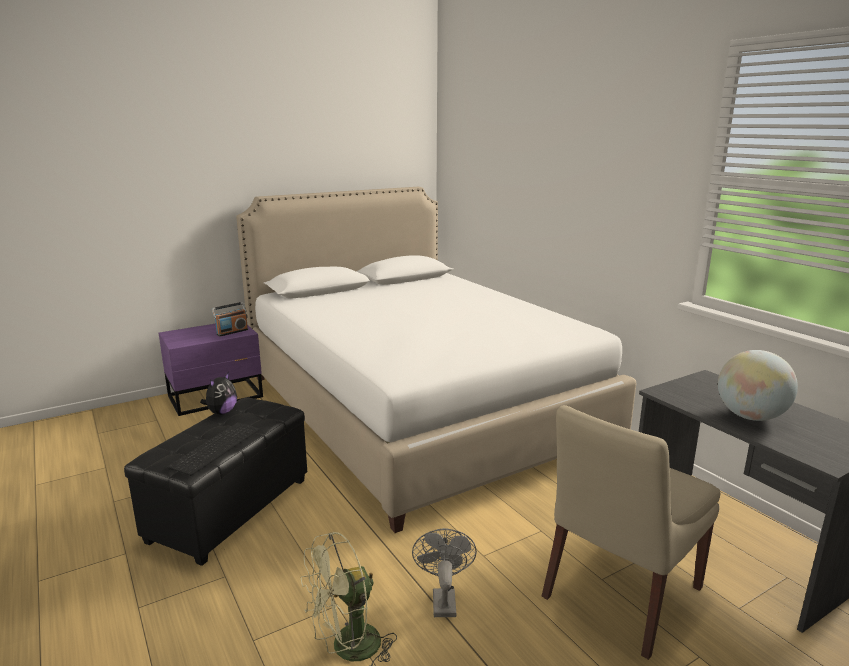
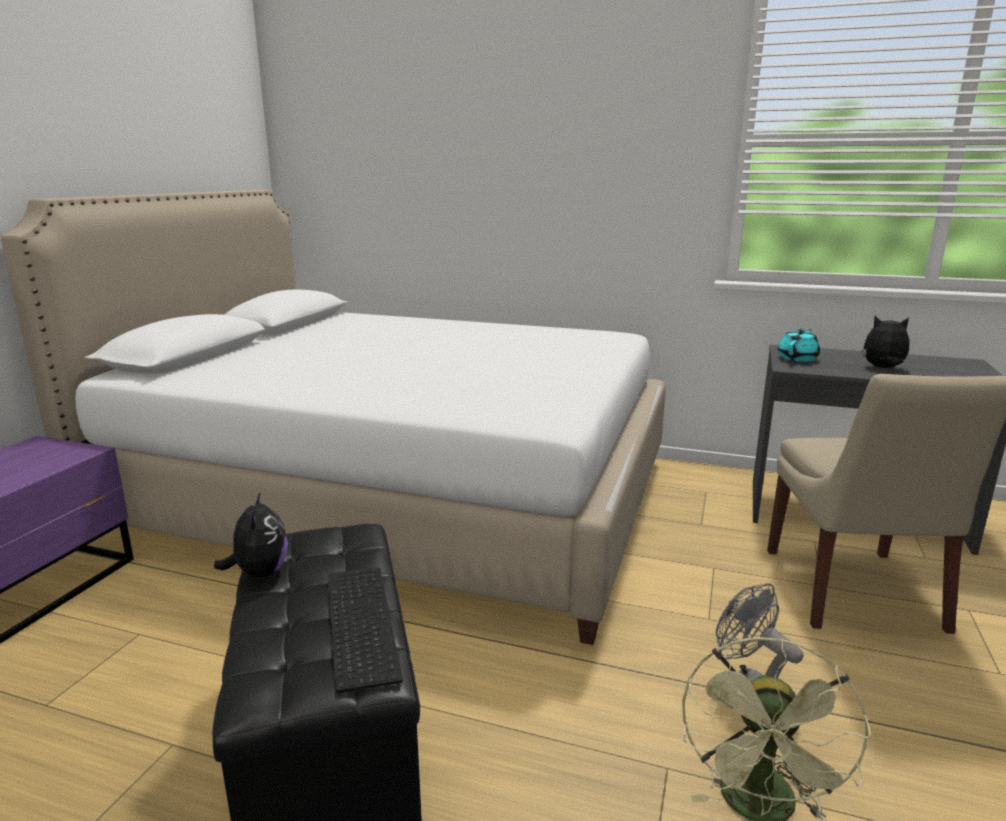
camera: 40 degrees left, 0 degrees up
radio [212,302,248,336] -> none
globe [718,350,798,421] -> plush toy [862,316,909,368]
none -> turquoise teapot [778,328,820,362]

